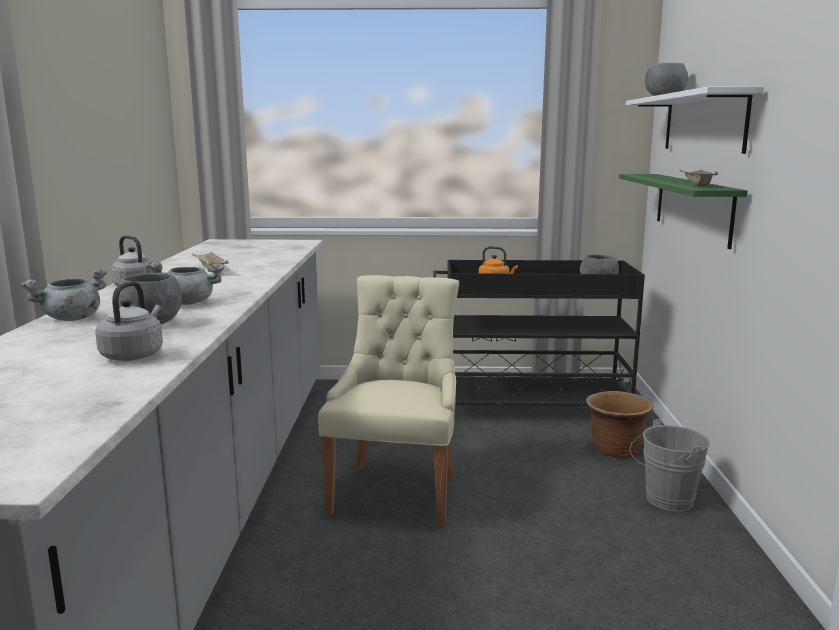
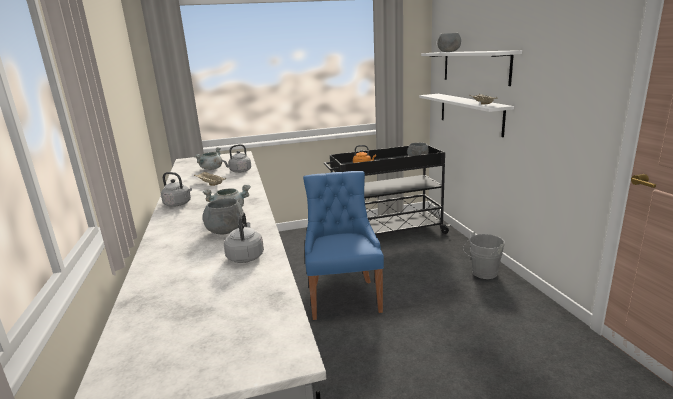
camera: 15 degrees left, 5 degrees up
grey cooking pot [21,268,107,321] -> grey cooking pot moved to [194,147,222,170]
beige chair [318,275,459,527] -> blue chair [303,171,384,320]
brown planter [586,391,654,459] -> none
green shelf [619,174,748,249] -> white shelf [419,94,514,137]
none -> grey kettle [222,144,251,173]

